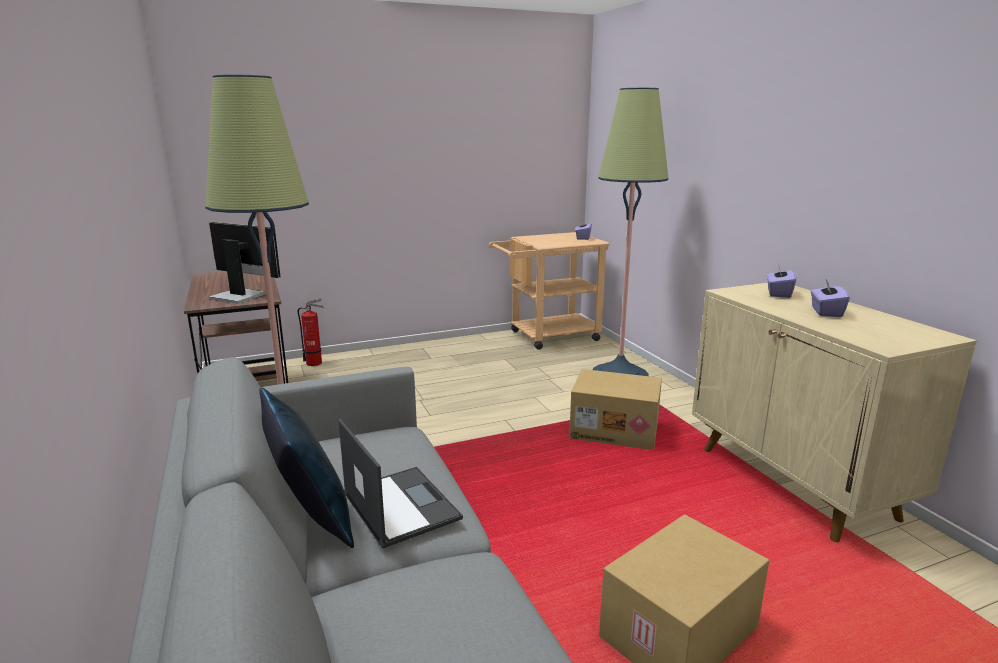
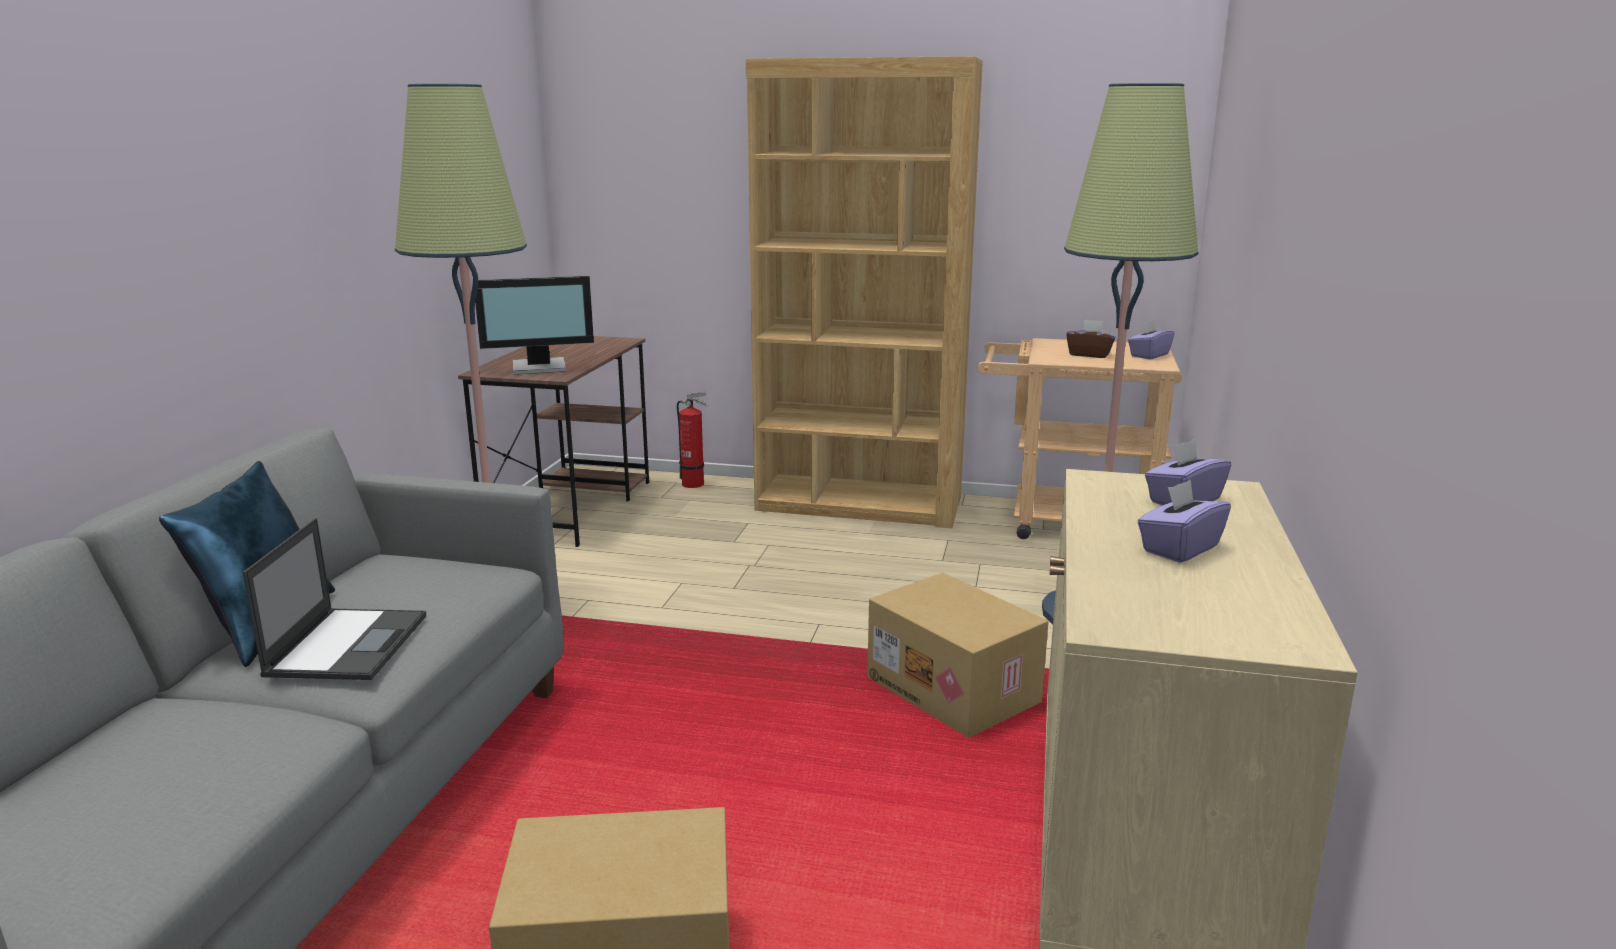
camera: 35 degrees right, 0 degrees up
monitor [209,222,281,304] -> monitor turned 105 degrees clockwise [475,276,594,374]
none -> brown bookcase [746,56,983,528]
none -> brown tissue box [1066,319,1115,358]

